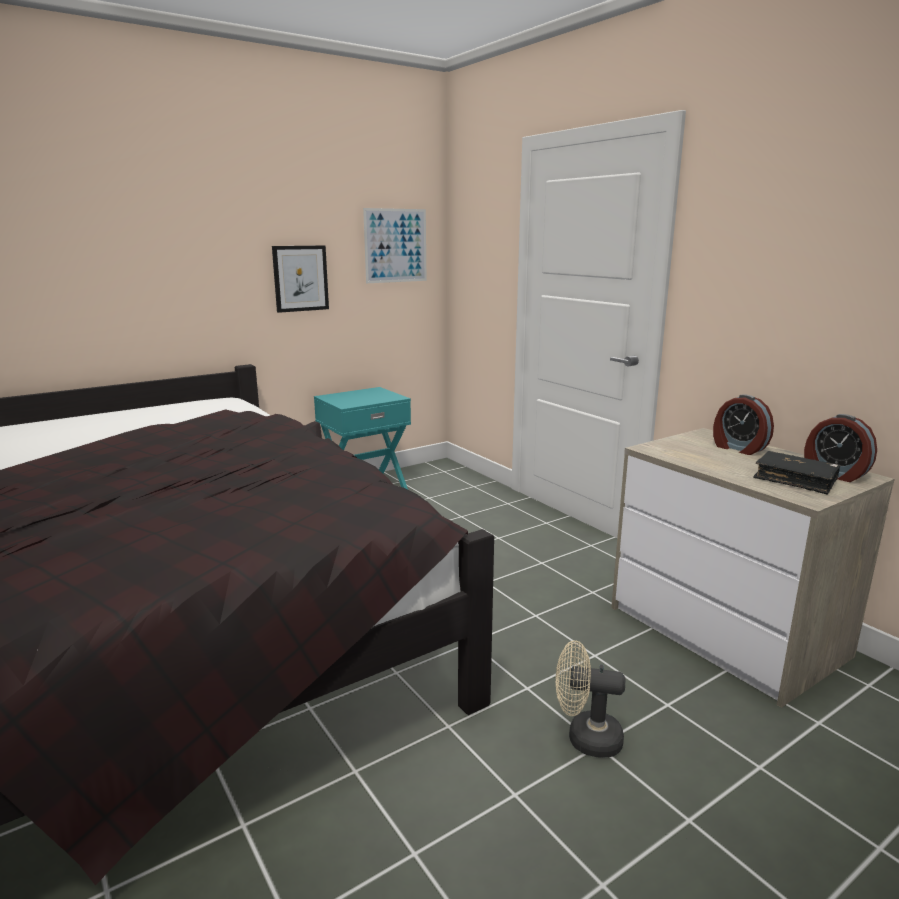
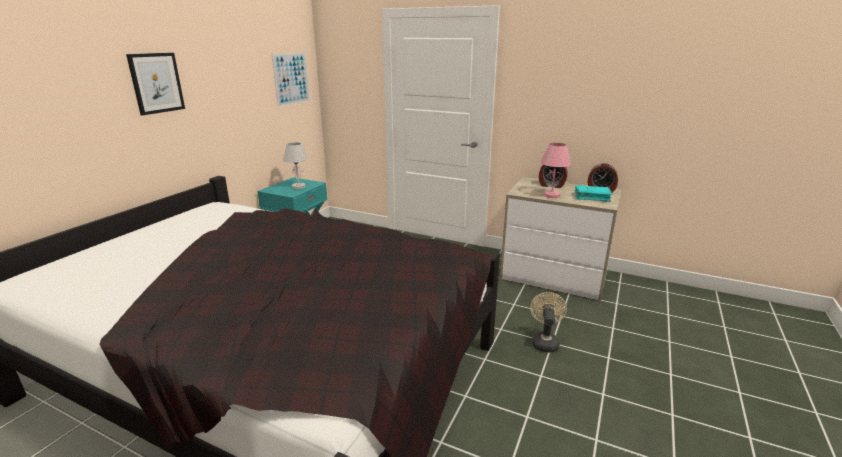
camera: 30 degrees left, 5 degrees up
picture [272,245,329,313] -> picture moved to [126,53,185,115]
beige fan [556,640,625,758] -> beige fan turned 120 degrees clockwise [530,292,567,353]
black book [753,451,841,495] -> turquoise book [575,185,613,202]
none -> white table lamp [283,142,308,189]
none -> pink table lamp [540,143,571,198]

